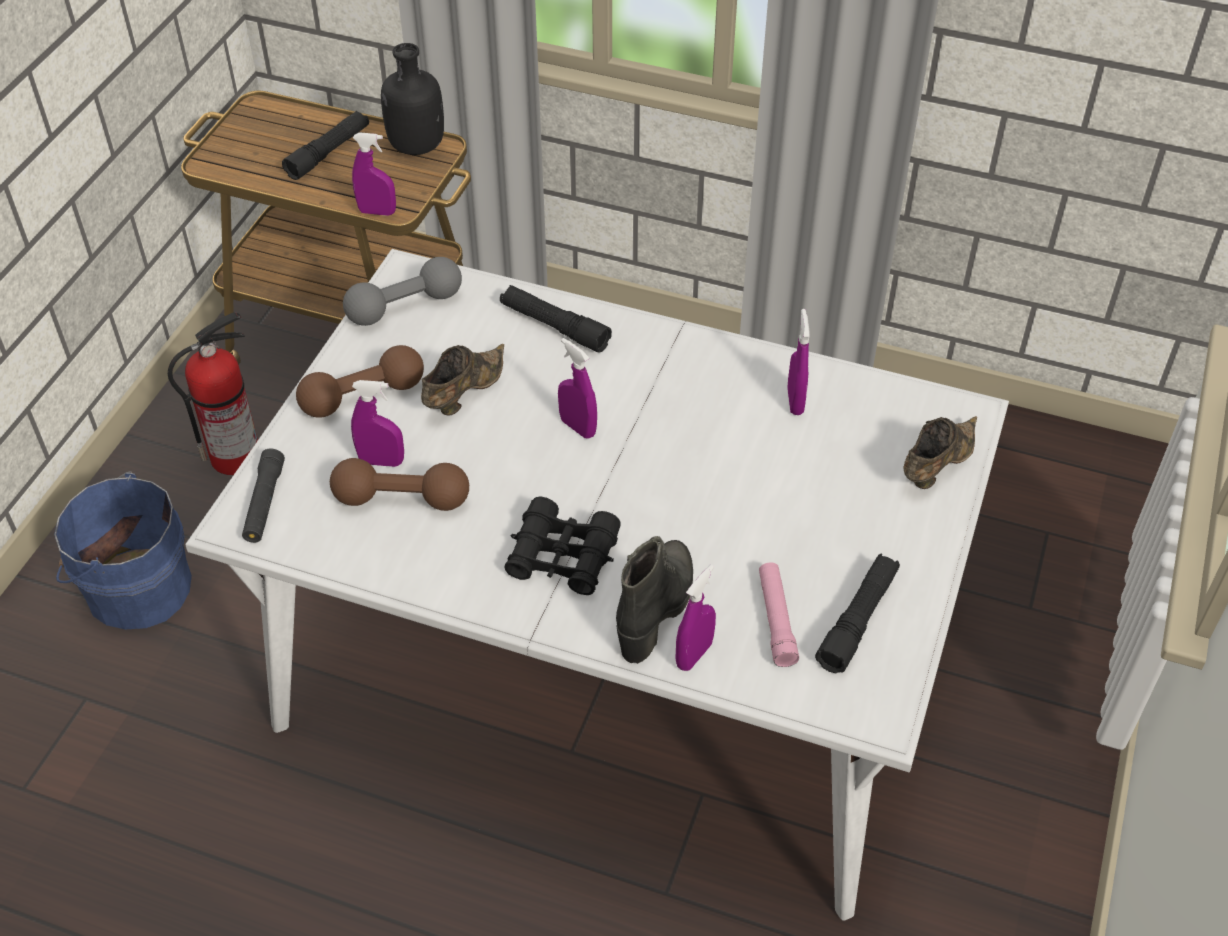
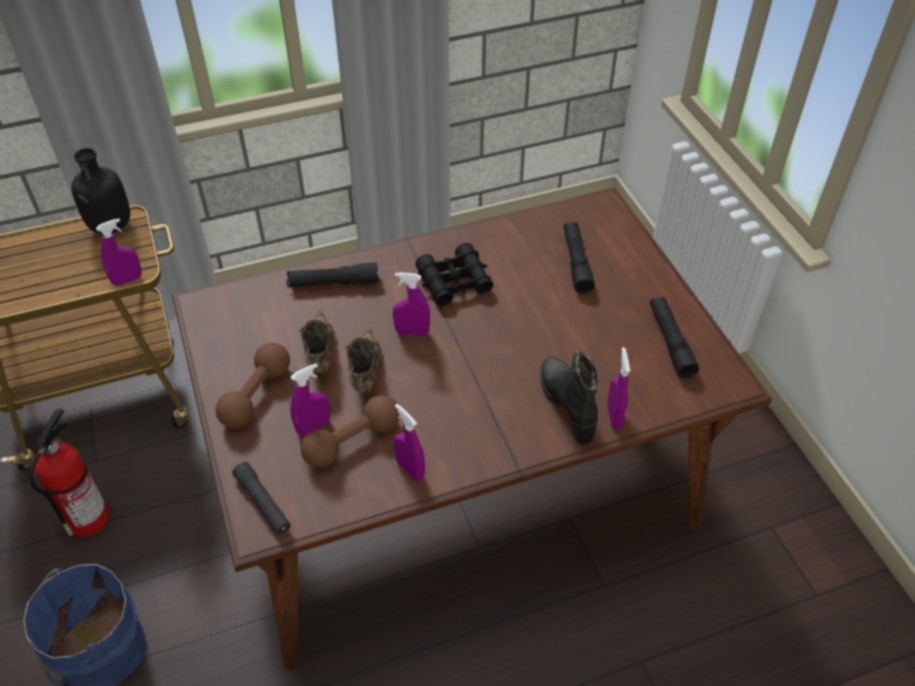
camera: 40 degrees left, 0 degrees up
white dining table [185,249,1009,921] -> brown dining table [172,187,772,671]
black flashlight [282,111,369,180] -> black flashlight moved to [564,222,595,294]
grey dumbbell [343,257,462,326] -> none
black binoculars [504,497,621,595] -> black binoculars moved to [415,243,493,306]
pink flashlight [759,562,799,667] -> none
purple spray bottle [787,309,810,415] -> purple spray bottle moved to [394,404,425,481]
brown shoe [904,416,977,489] -> brown shoe moved to [346,326,382,393]

